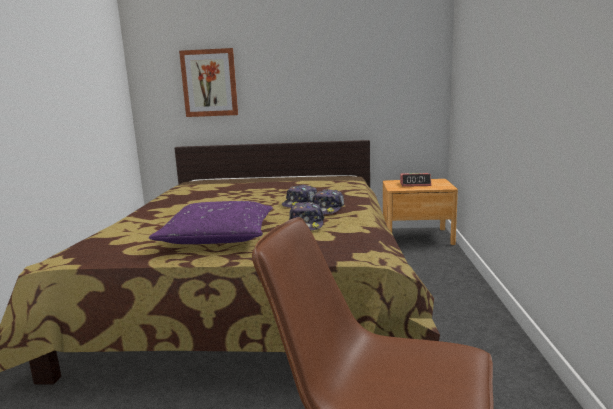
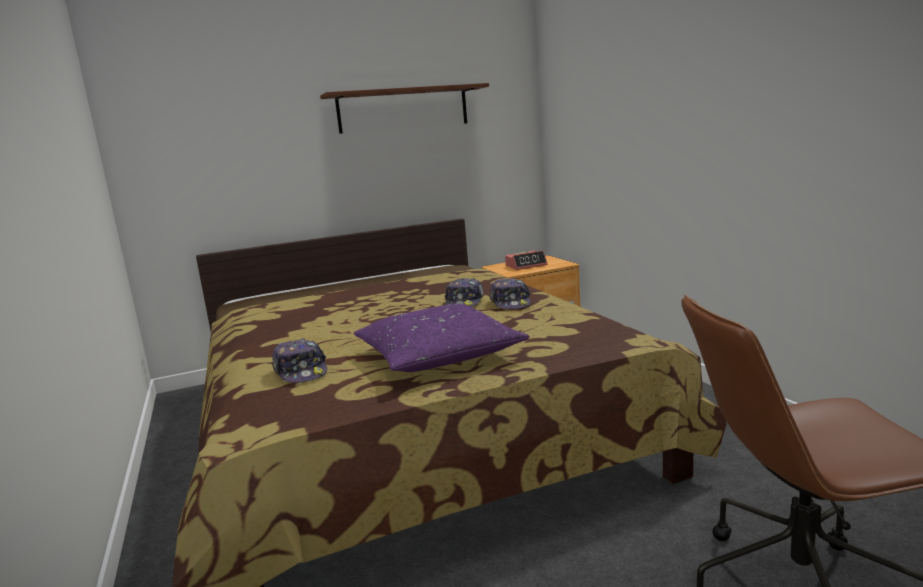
camera: 25 degrees left, 0 degrees up
picture [179,48,238,117] -> none
cap [289,202,325,230] -> cap moved to [272,339,327,383]
none -> brown shelf [320,83,489,134]

